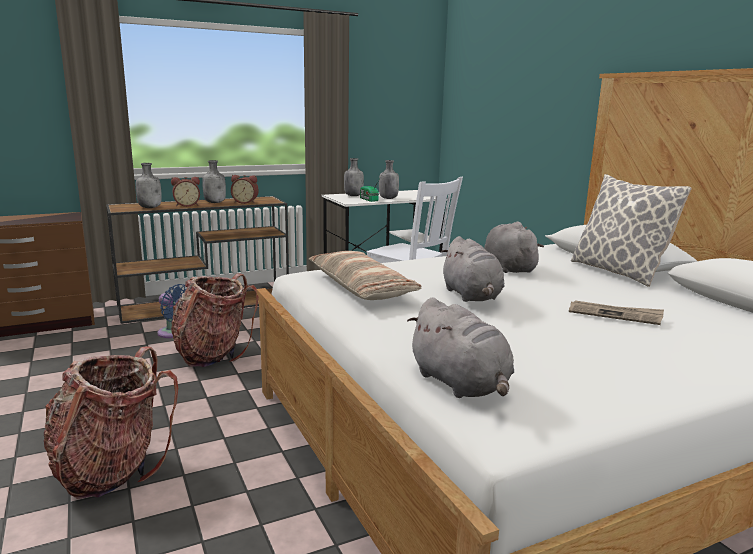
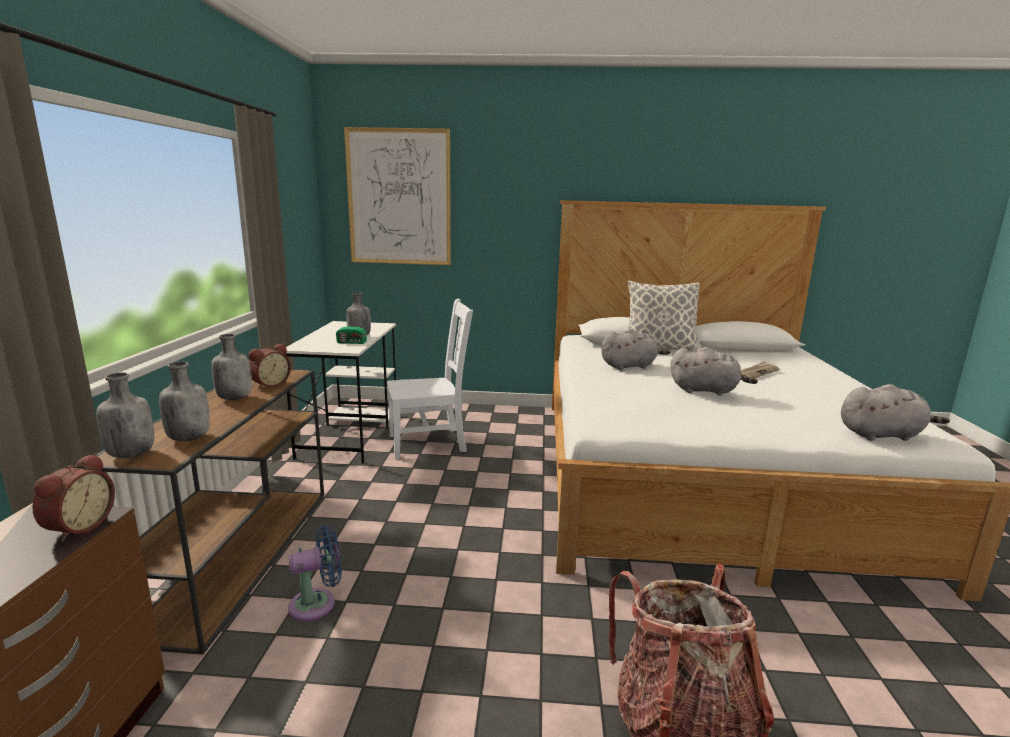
camera: 60 degrees left, 0 degrees up
alarm clock [171,177,200,207] -> alarm clock moved to [33,453,115,542]
backpack [171,273,259,367] -> none
pillow [309,251,422,300] -> none
grey bottle [344,158,364,196] -> grey bottle moved to [96,372,154,458]
grey plush toy [484,222,544,273] -> grey plush toy turned 150 degrees clockwise [601,329,670,370]
none -> picture [344,127,451,265]

